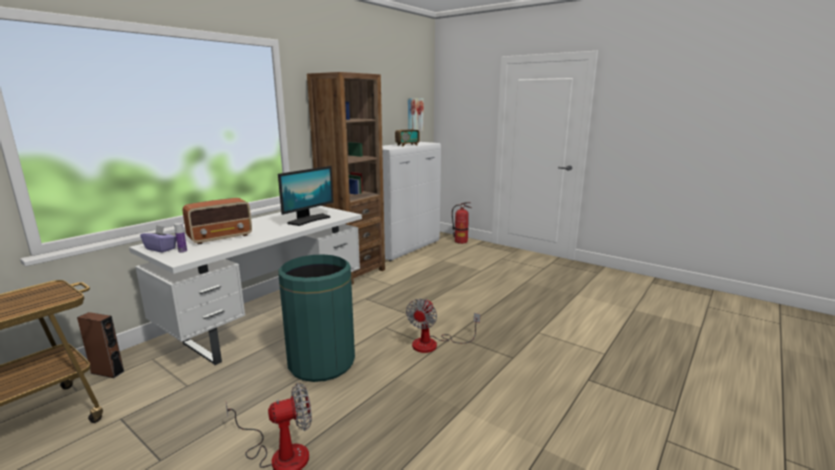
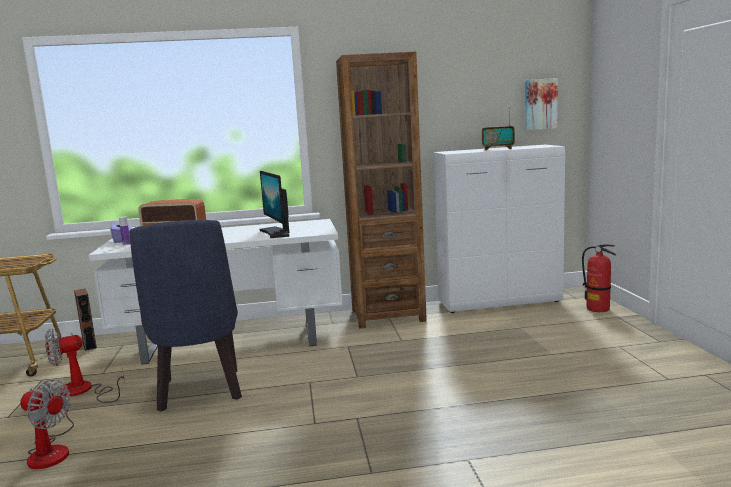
camera: 45 degrees right, 5 degrees down
monitor [278,166,334,226] -> monitor turned 75 degrees clockwise [260,171,289,238]
green trash can [278,254,355,382] -> blue chair [130,220,242,411]
fan [406,299,480,353] -> fan moved to [45,329,125,403]

